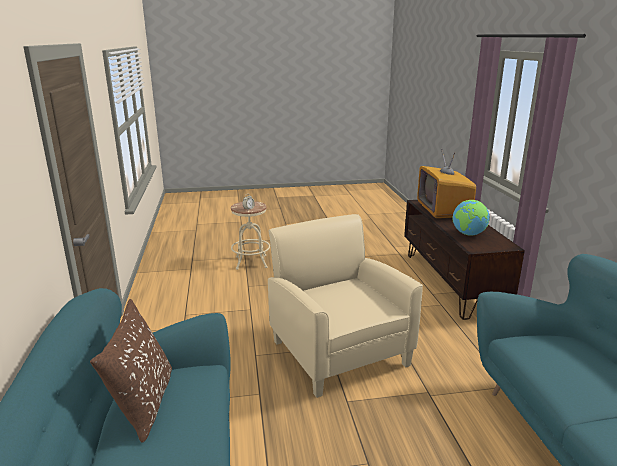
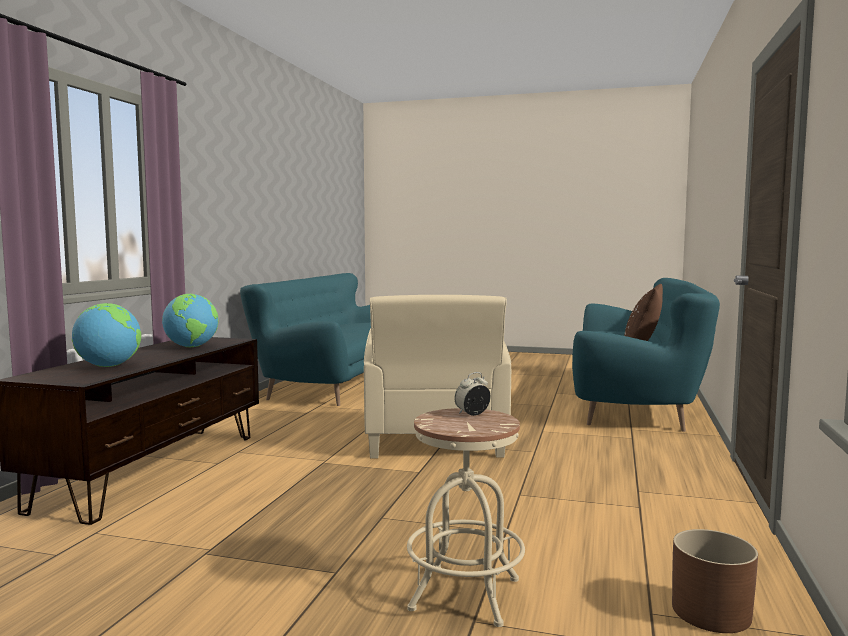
camera: 155 degrees left, 15 degrees down
television [417,149,476,219] -> globe [72,303,141,367]
none -> brown planter [672,529,758,633]

